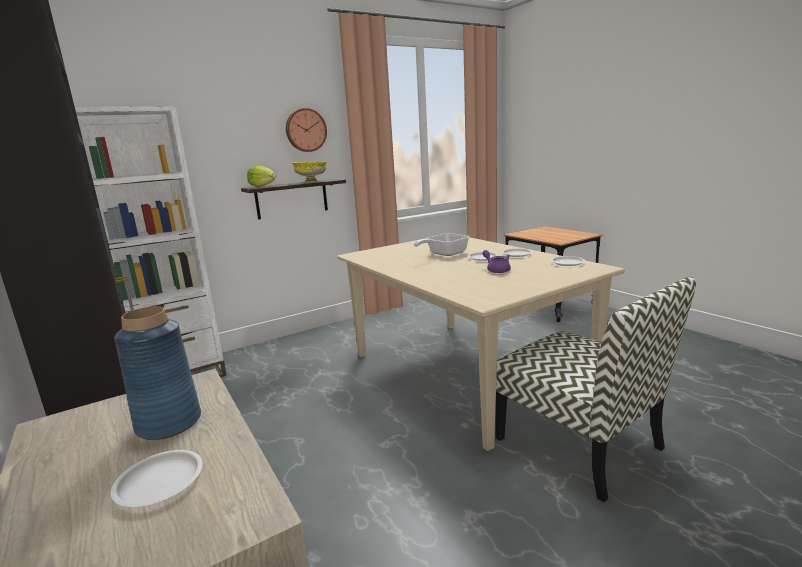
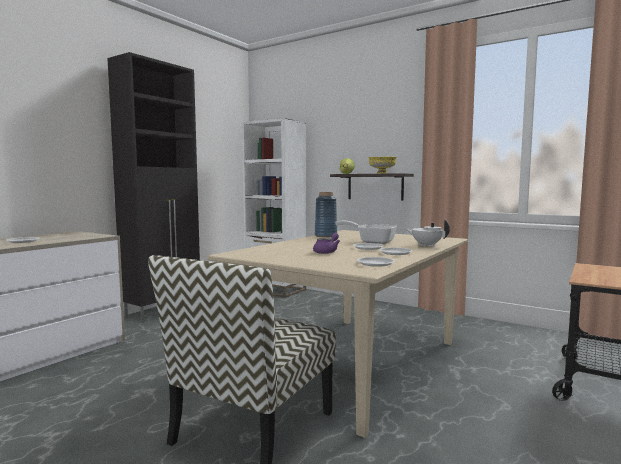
camera: 65 degrees right, 10 degrees down
blue vase [114,306,201,440] -> blue vase moved to [315,192,337,237]
wall clock [286,108,327,152] -> none
none -> white teapot [405,219,450,247]

